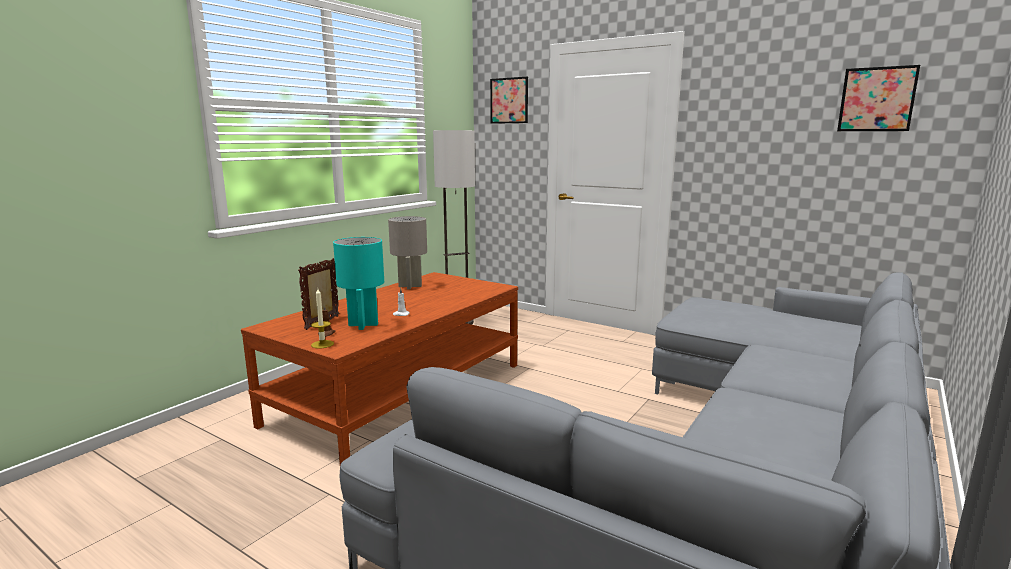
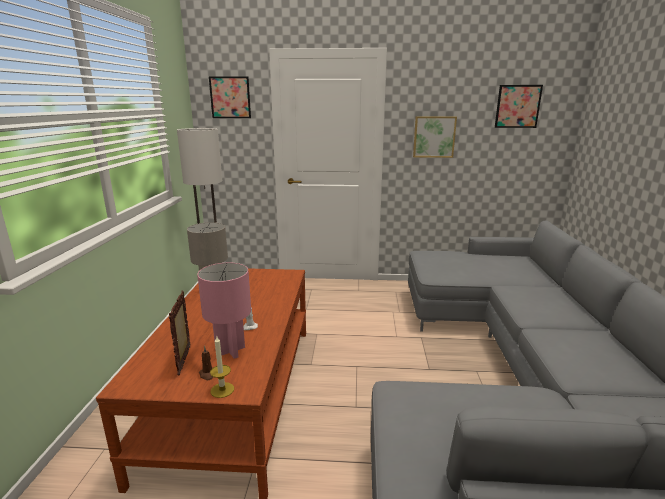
camera: 30 degrees left, 5 degrees up
turquoise table lamp [333,237,384,330] -> pink table lamp [197,263,251,359]
none -> picture [413,116,457,158]

